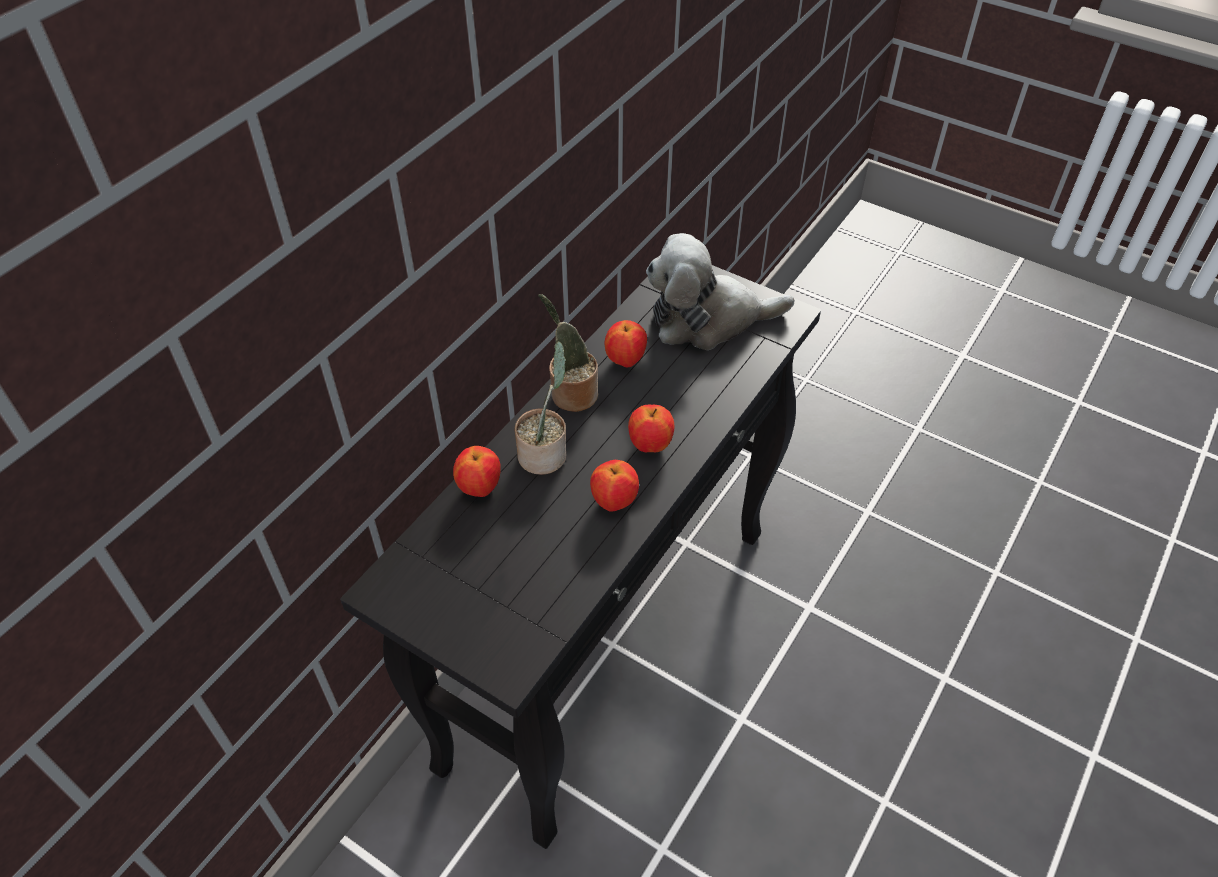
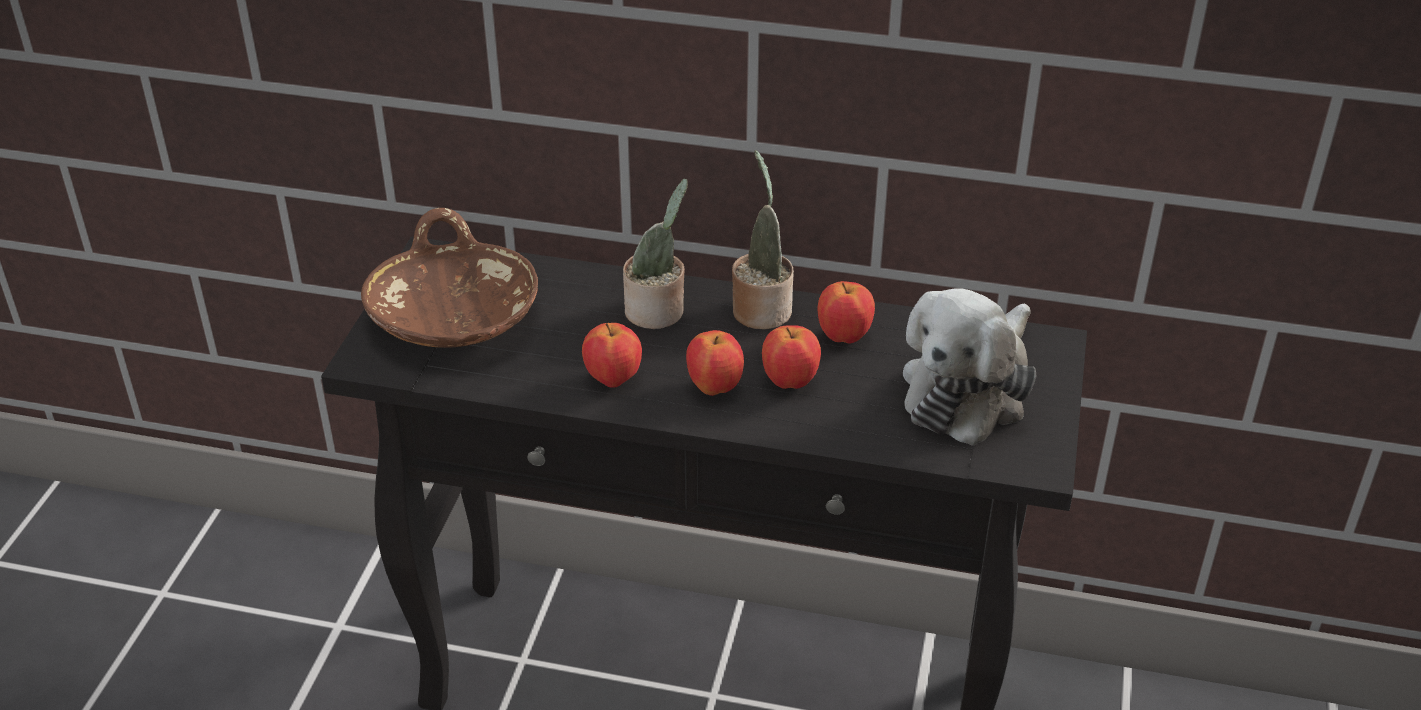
camera: 70 degrees right, 10 degrees down
apple [453,446,501,497] -> apple moved to [762,326,821,389]
plush toy [646,233,795,350] -> plush toy turned 120 degrees counterclockwise [903,288,1037,446]
none -> brown bowl [361,208,538,348]

